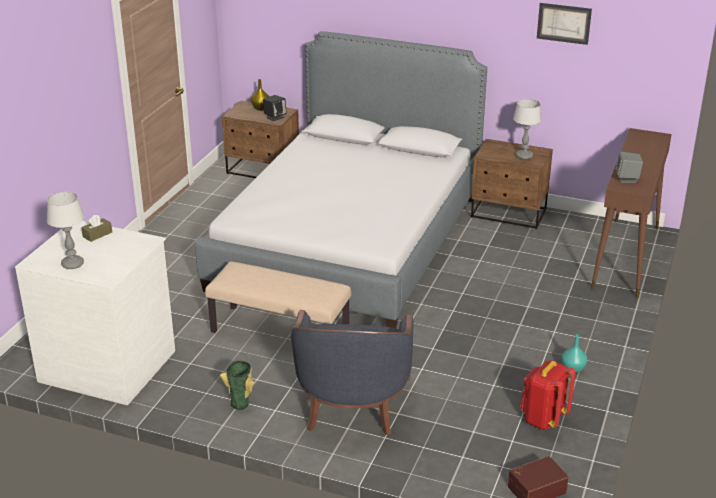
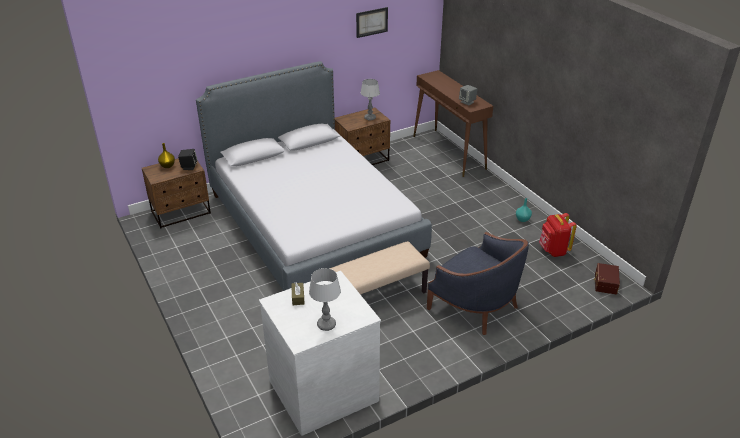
camera: 50 degrees left, 5 degrees up
vase [220,361,254,410] -> none

